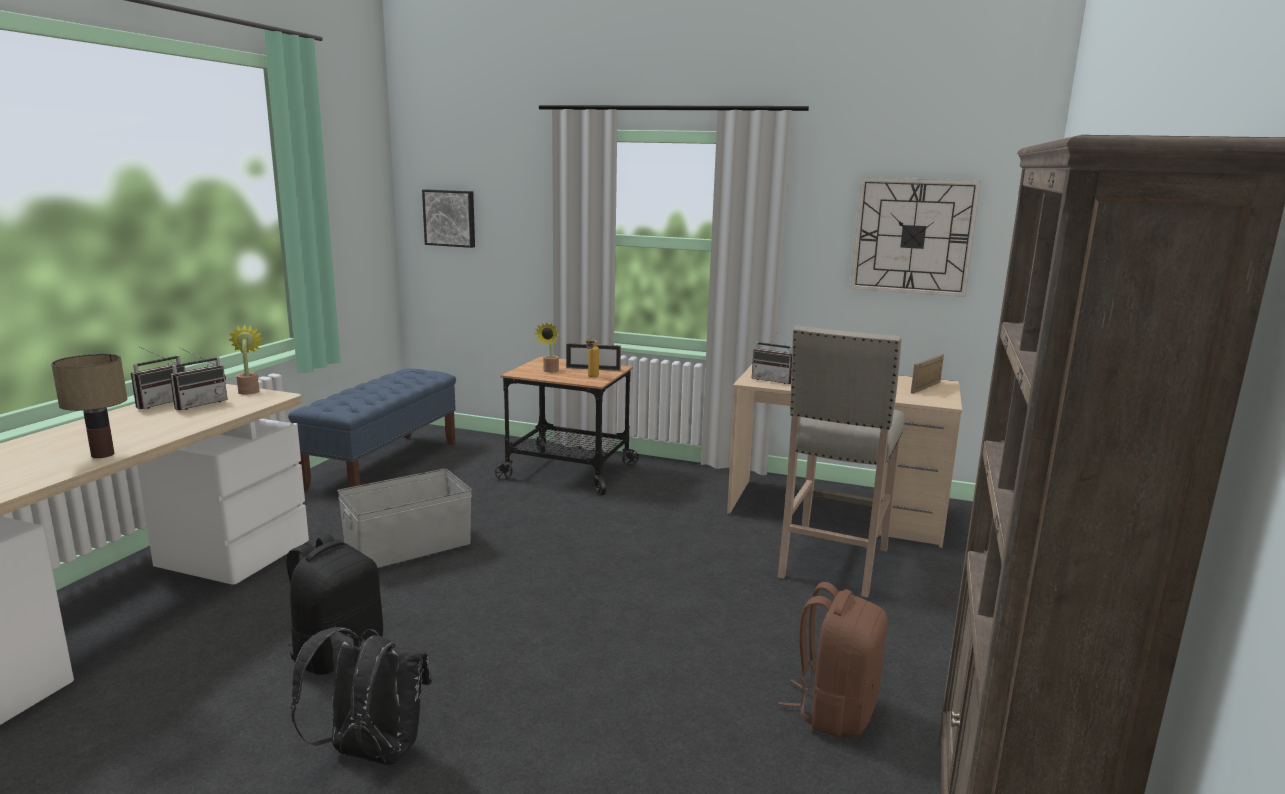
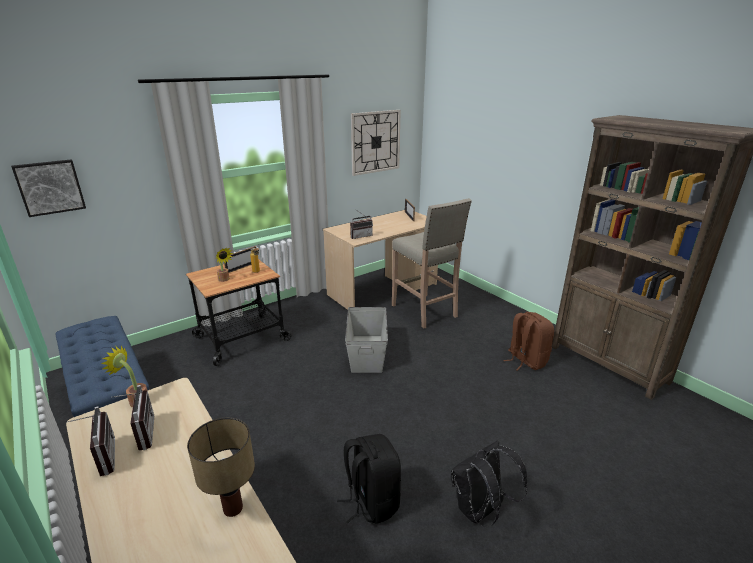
camera: 55 degrees left, 10 degrees up
grey storage box [338,469,472,568] -> grey storage box moved to [345,307,388,373]

